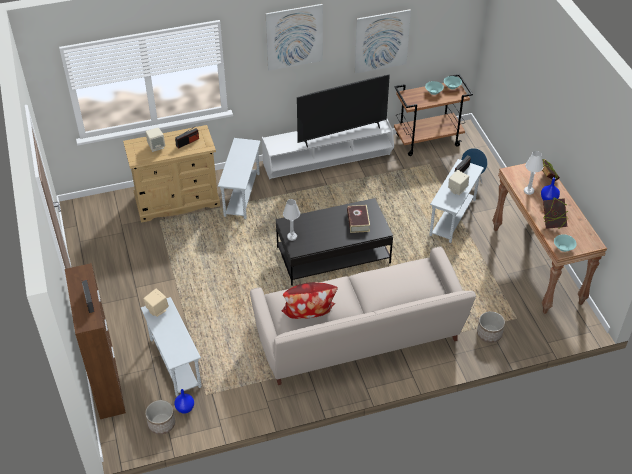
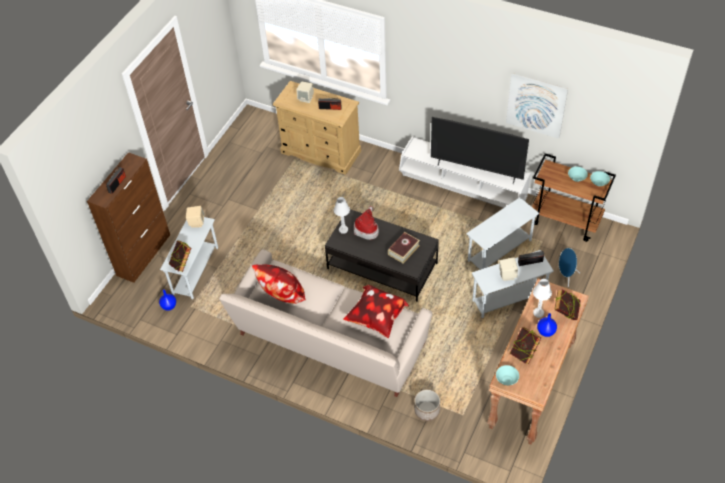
camera: 45 degrees right, 5 degrees up
planter [145,400,175,434] -> none
white side table [218,138,261,219] -> white side table moved to [466,197,539,270]
picture [266,4,323,71] -> none
none -> book [169,240,191,272]
none -> pillow [343,285,409,338]
none -> hat [353,206,379,240]

